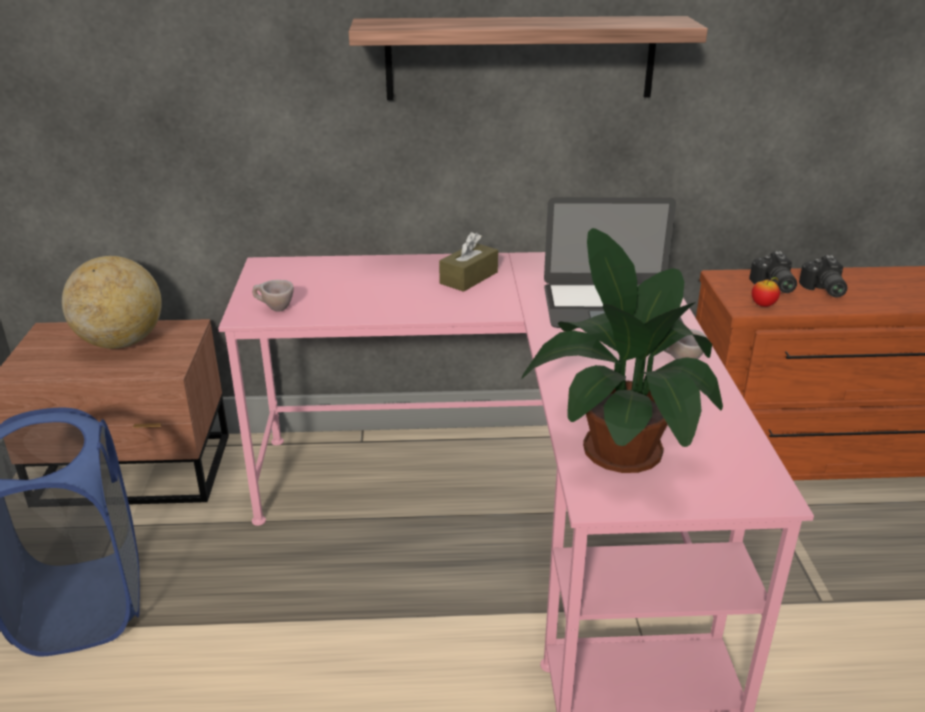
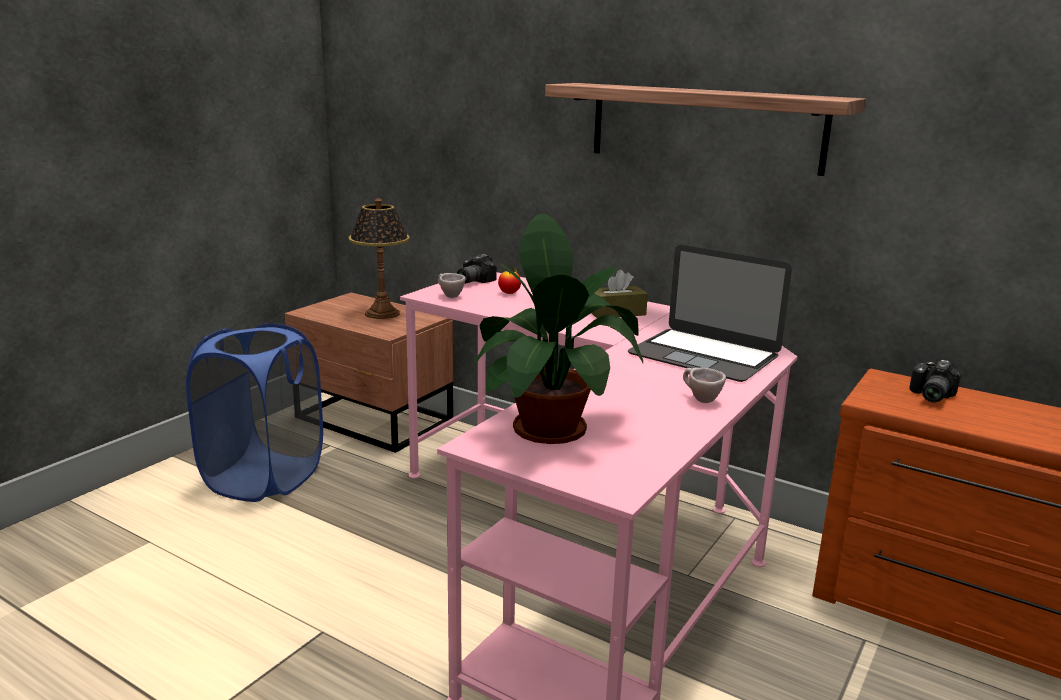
camera: 35 degrees right, 10 degrees down
globe [62,256,162,349] -> table lamp [348,198,410,319]
apple [752,277,780,307] -> apple moved to [498,269,521,294]
camera [799,255,847,298] -> camera moved to [457,254,497,284]

